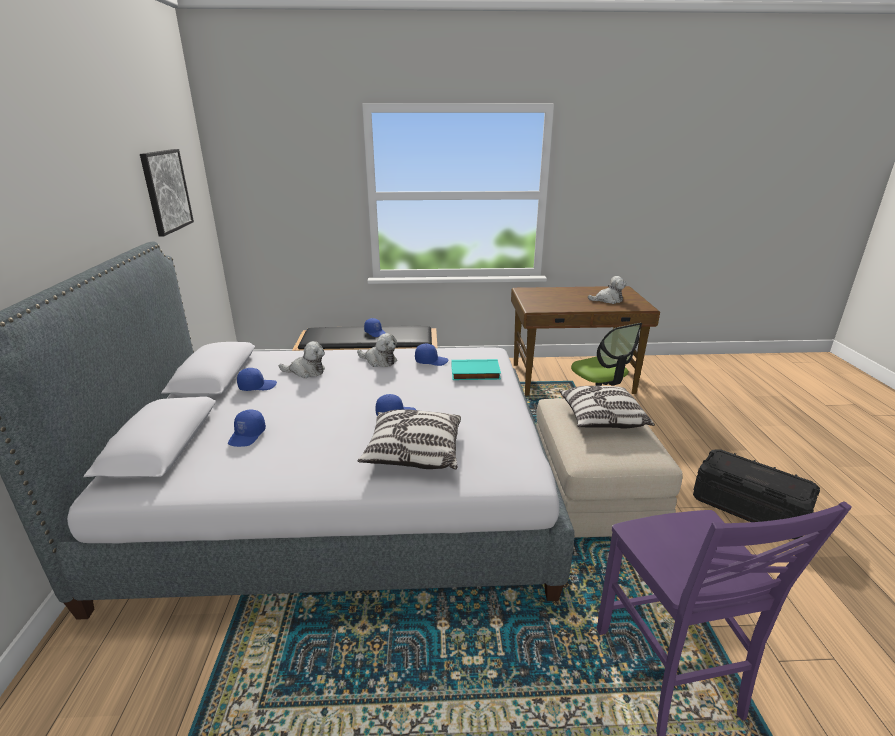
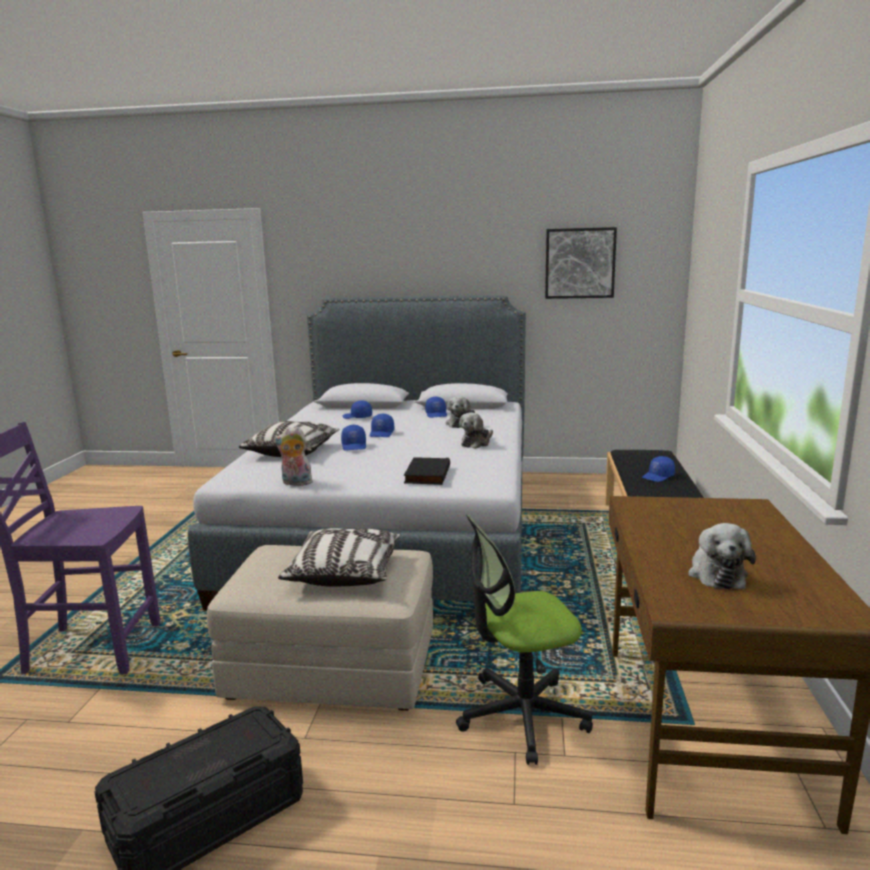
camera: 100 degrees right, 10 degrees down
blue cap [415,344,448,366] -> blue cap moved to [370,413,394,437]
turquoise book [451,359,501,380] -> black book [404,457,450,485]
none -> plush toy [274,426,313,486]

